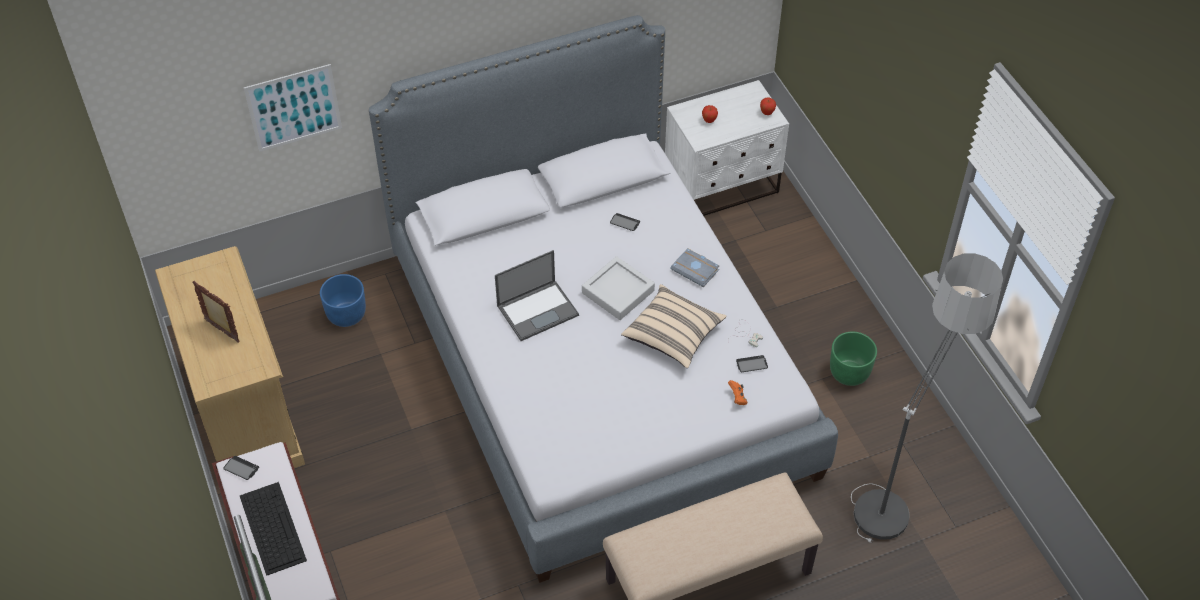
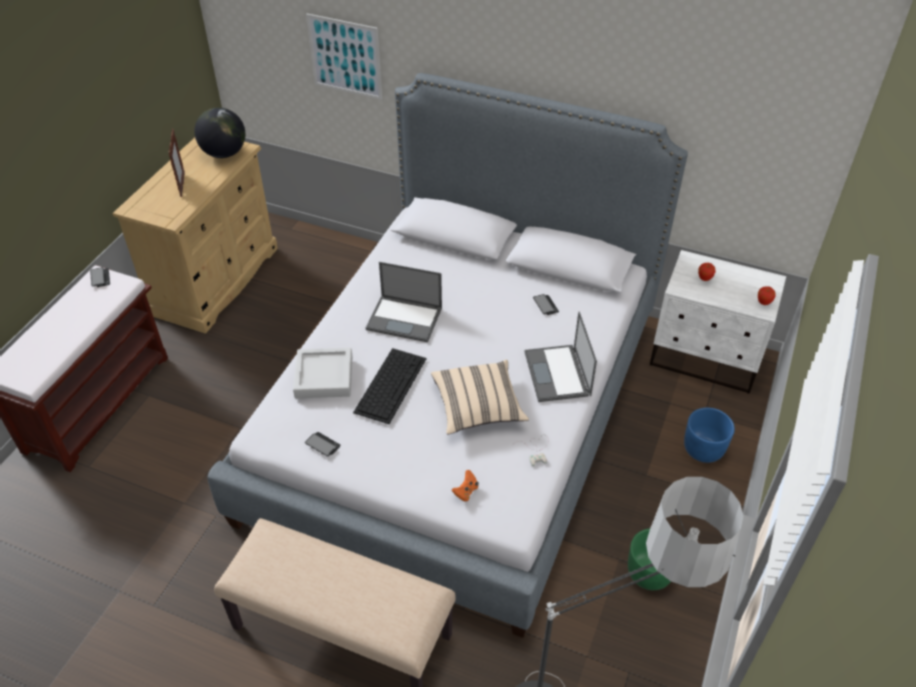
camera: 45 degrees right, 5 degrees down
keyboard [240,482,307,576] -> keyboard moved to [353,348,427,424]
blue planter [320,274,366,327] -> blue planter moved to [684,408,735,463]
grey tray [582,256,655,320] -> grey tray moved to [293,348,353,398]
grey book [671,248,719,287] -> laptop [525,312,597,402]
phone [736,355,768,372] -> phone moved to [305,432,341,457]
none -> globe [194,108,245,158]

